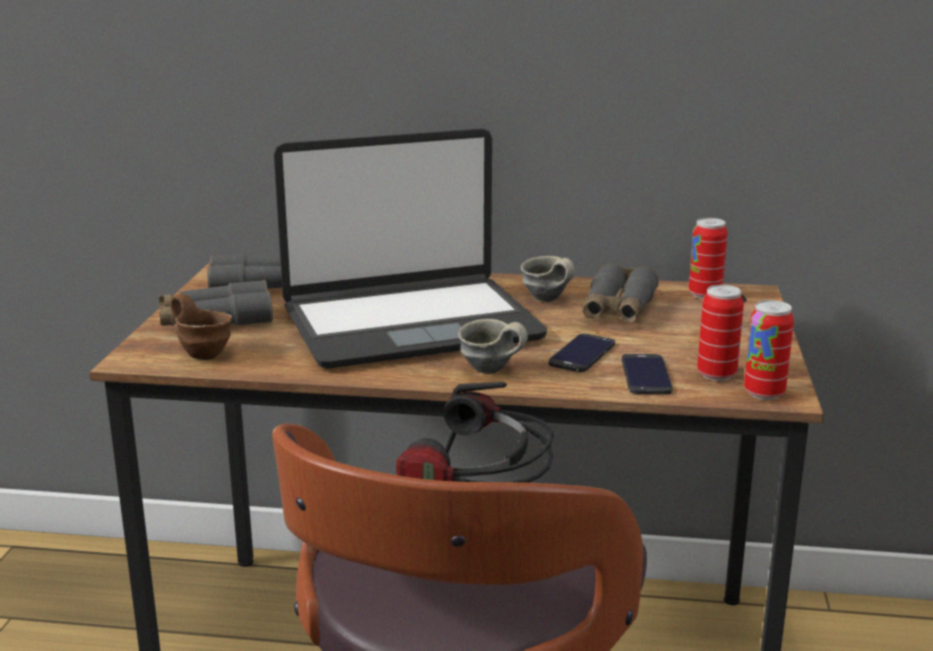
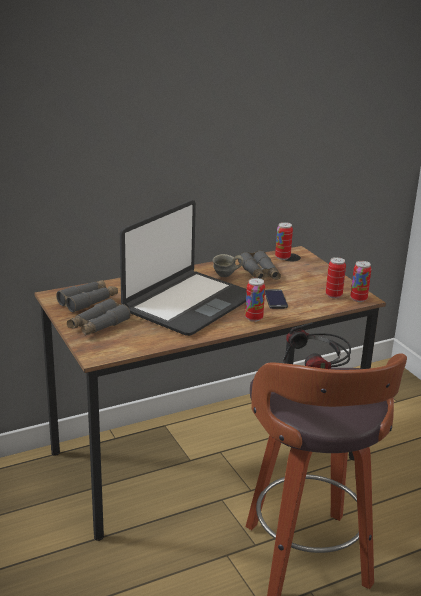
camera: 35 degrees left, 5 degrees up
brown mug [170,294,232,360] -> none
grey mug [458,319,528,374] -> can [245,278,265,322]
phone [622,354,673,395] -> none

